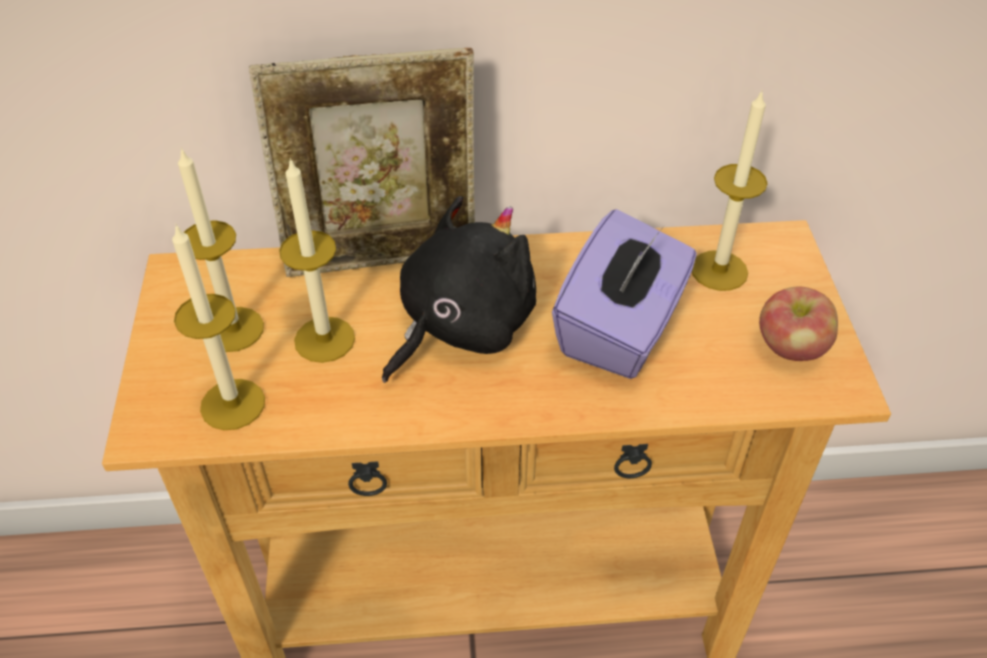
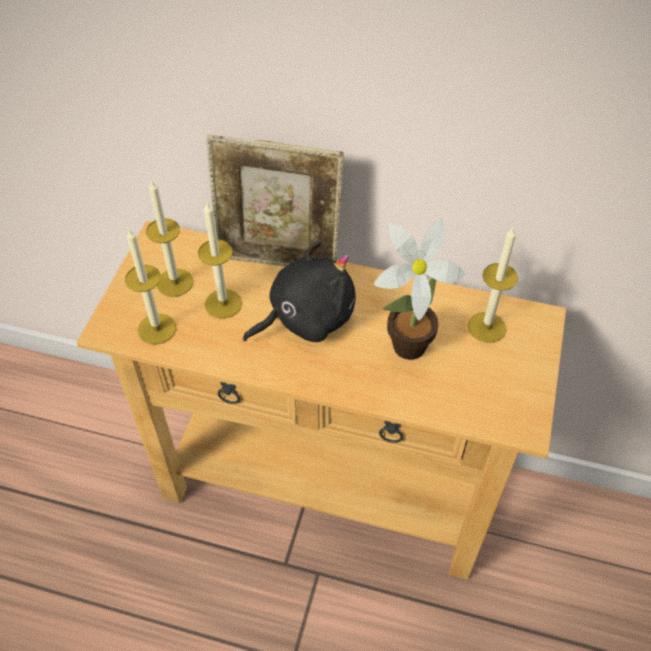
camera: 20 degrees right, 5 degrees up
purple tissue box [552,209,697,379] -> potted plant [374,218,465,360]
apple [759,286,838,361] -> none

